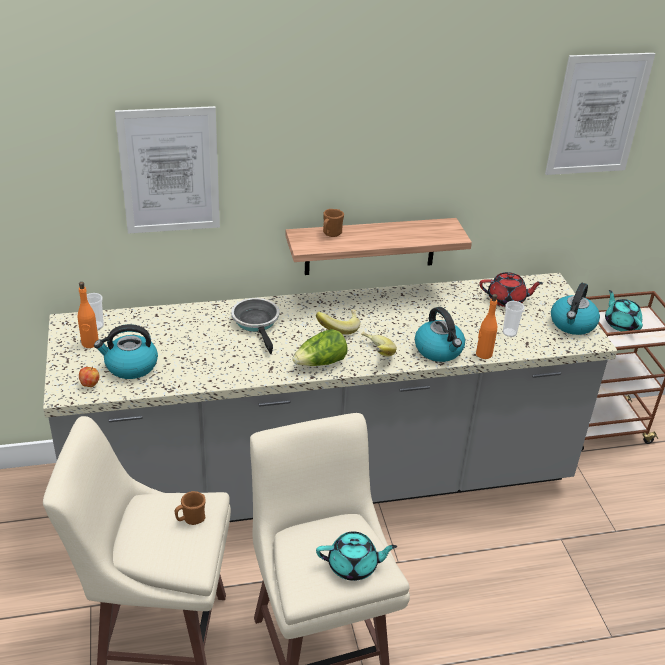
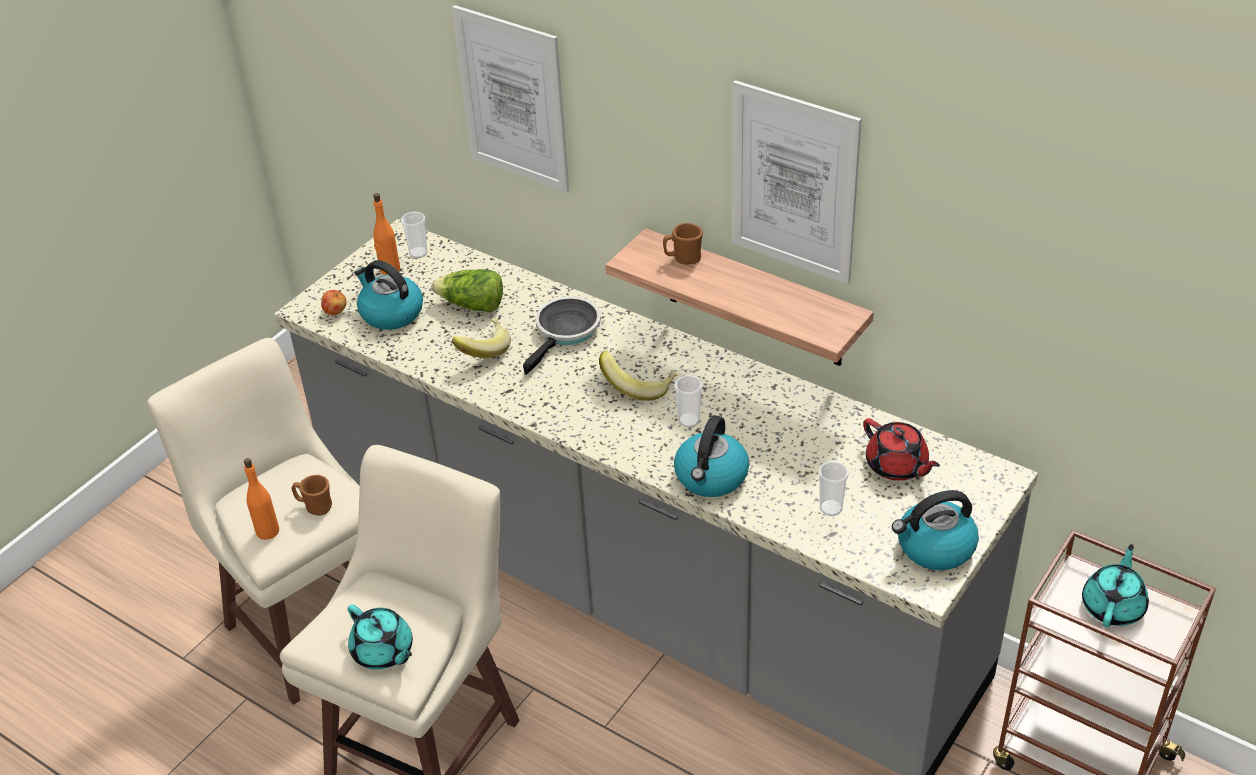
camera: 50 degrees right, 5 degrees up
lettuce [292,329,348,366] -> lettuce moved to [431,269,503,312]
banana [361,332,397,356] -> banana moved to [452,318,511,358]
orange bottle [476,294,497,359] -> orange bottle moved to [244,458,279,540]
picture [545,53,655,175] -> picture moved to [732,80,862,284]
none -> cup [674,375,703,427]

